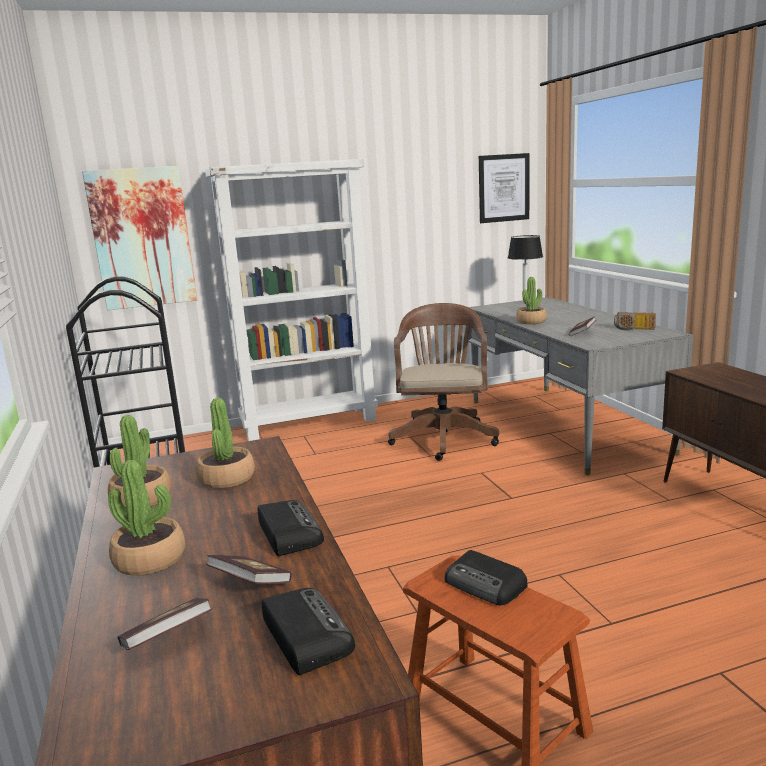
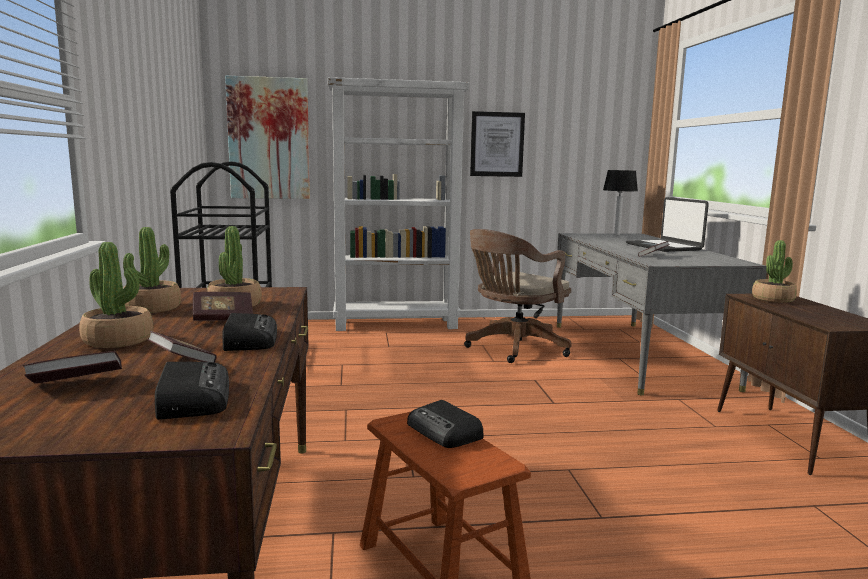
camera: 10 degrees right, 5 degrees down
brown office chair [388,303,499,461] -> brown office chair turned 150 degrees counterclockwise [464,229,571,363]
picture [479,153,529,223] -> picture moved to [470,111,525,177]
potted plant [516,277,547,324] -> potted plant moved to [752,240,797,303]
radio [614,312,656,330] -> none
none -> book [193,292,253,321]
none -> laptop [626,197,709,252]

